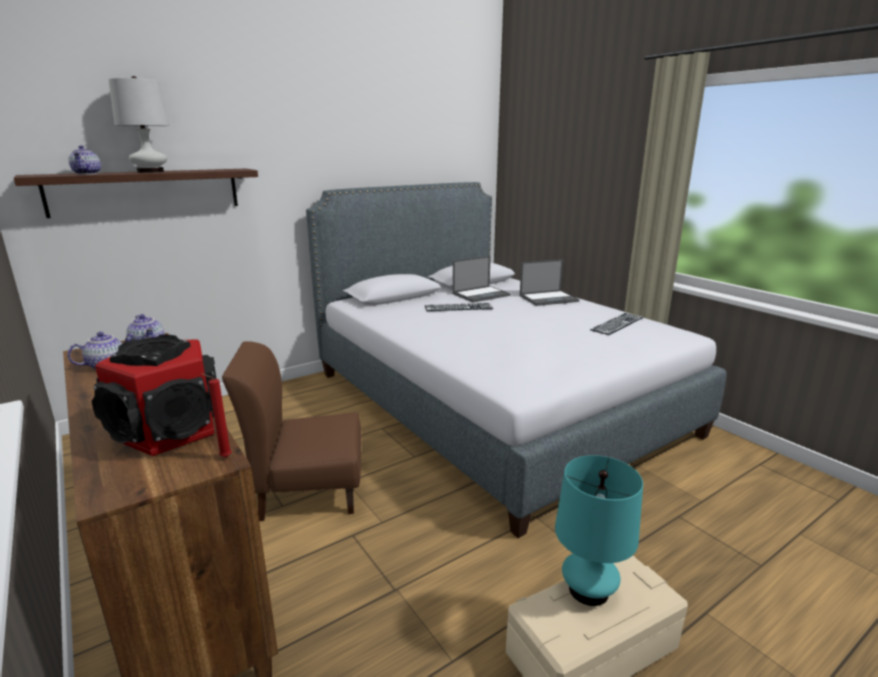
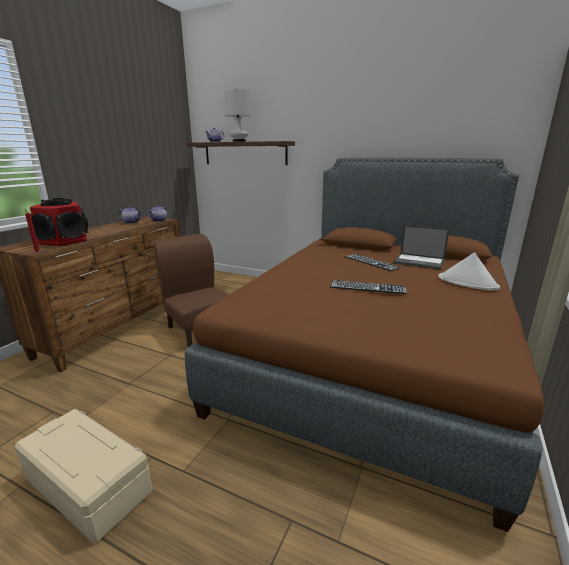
camera: 60 degrees right, 0 degrees up
grey bed [306,182,727,538] -> brown bed [185,158,544,532]
laptop [520,259,579,306] -> white hat [438,252,500,290]
turquoise table lamp [555,455,643,606] -> none
keyboard [590,313,643,335] -> keyboard moved to [330,280,407,294]

